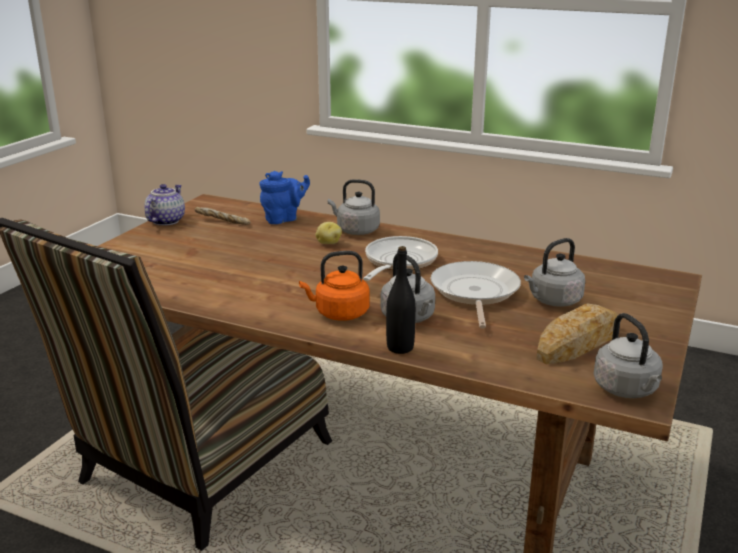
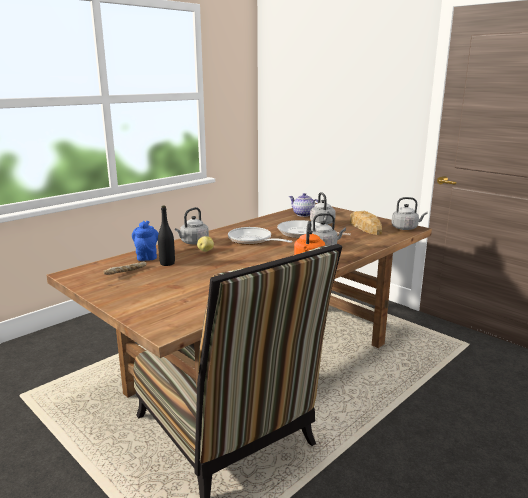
camera: 70 degrees left, 5 degrees down
teapot [144,184,185,226] -> teapot moved to [289,193,318,217]
black bottle [386,246,416,354] -> black bottle moved to [158,206,175,266]

